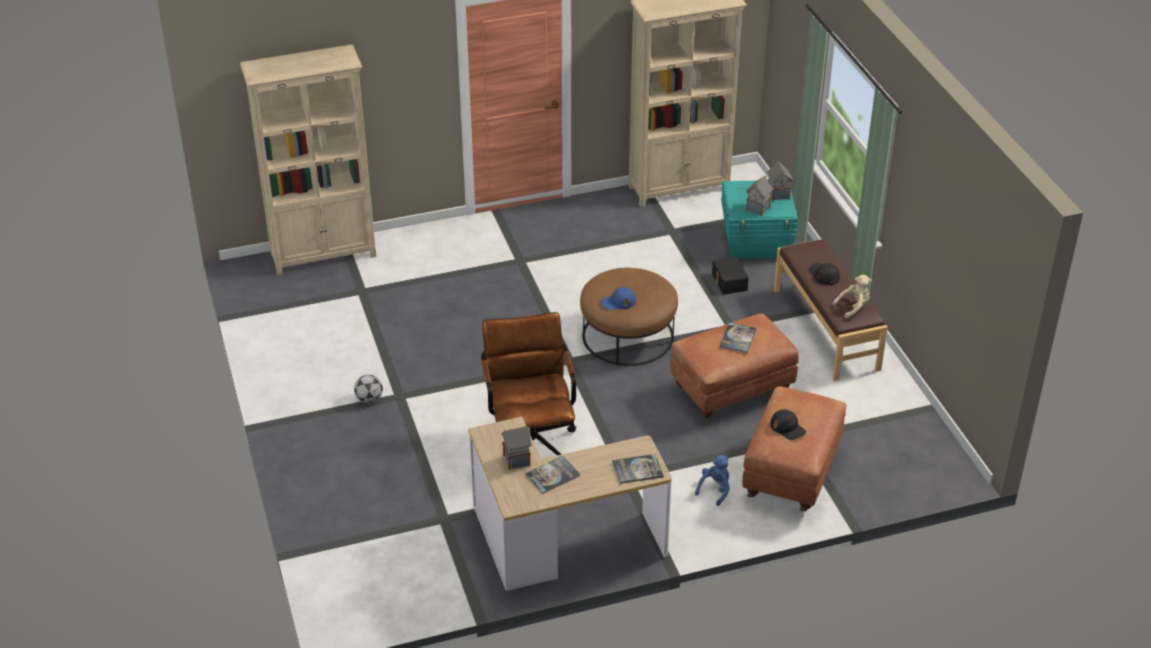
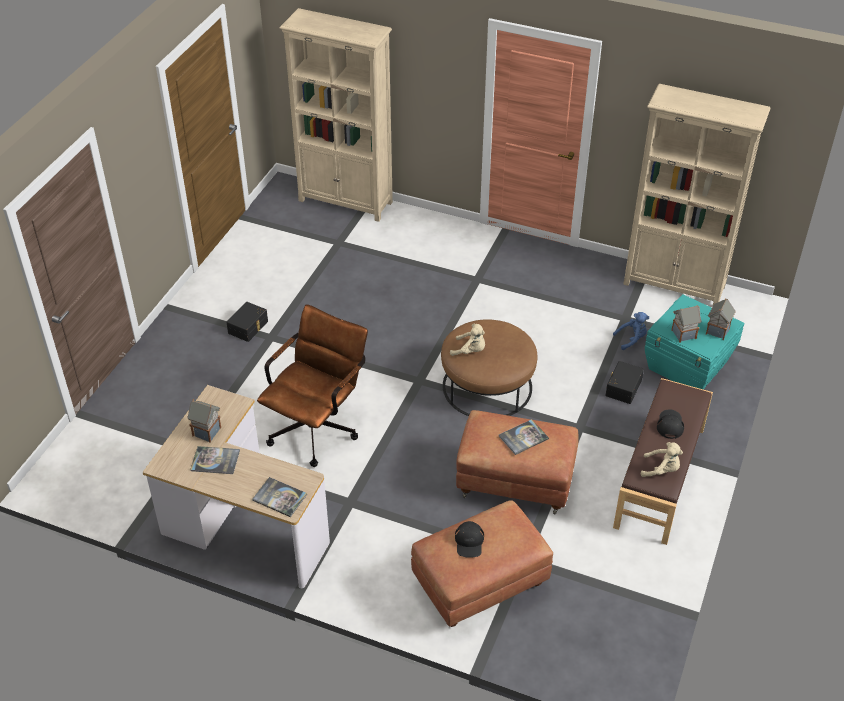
camera: 40 degrees right, 5 degrees up
football [354,375,383,403] -> black storage box [226,302,268,342]
blue cap [601,287,636,310] -> beige plush toy [450,324,485,356]
blue plush toy [695,455,730,506] -> blue plush toy moved to [613,312,649,350]

